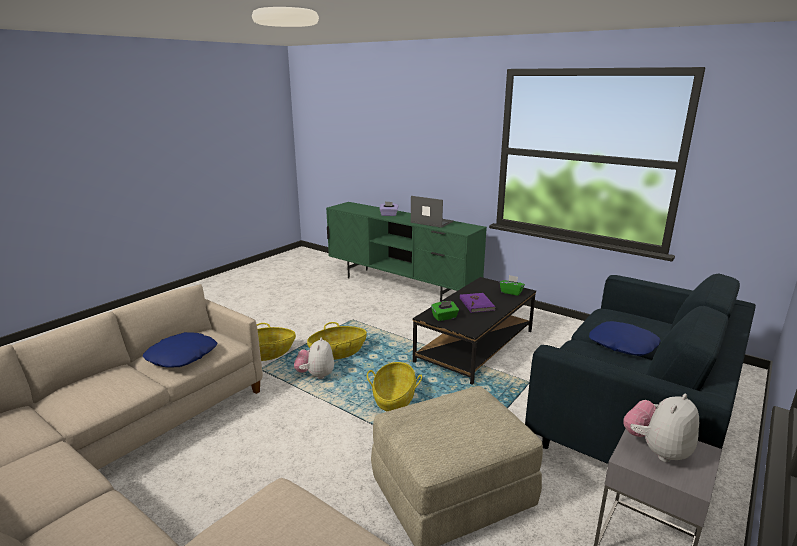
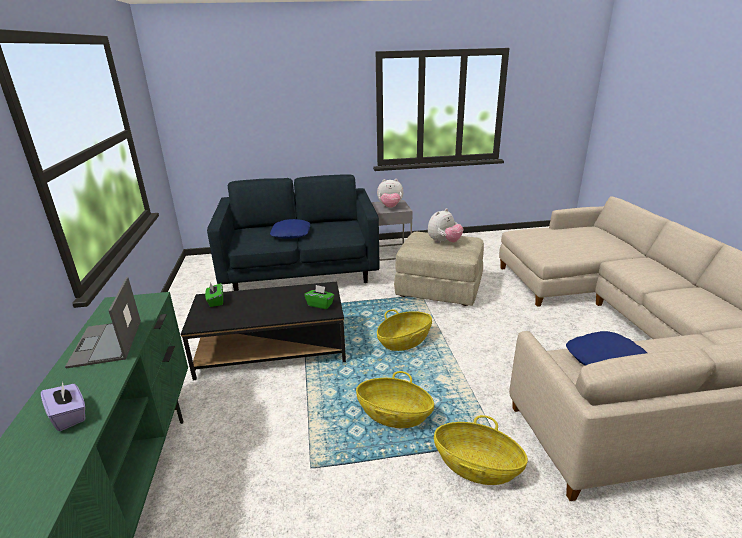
camera: 135 degrees left, 5 degrees up
plush toy [294,337,334,379] -> plush toy moved to [428,208,463,243]
purple book [460,293,496,313] -> none

